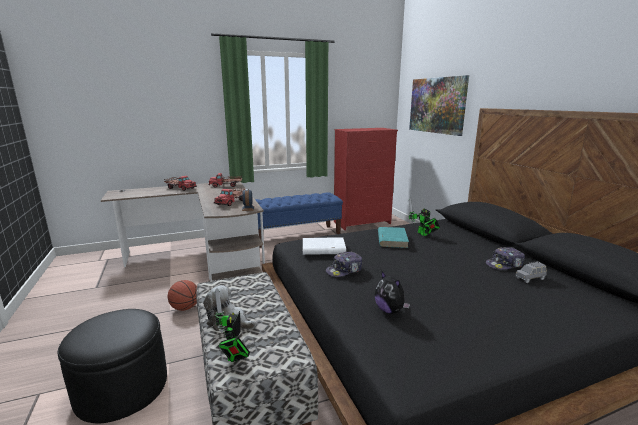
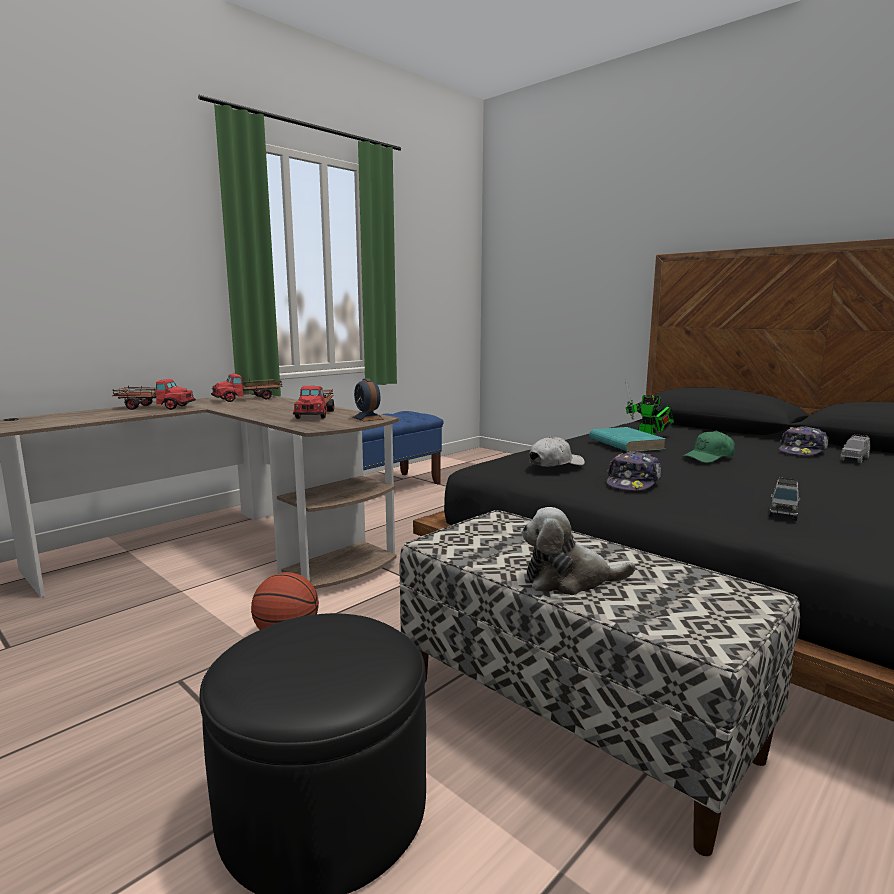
camera: 25 degrees left, 5 degrees down
toy robot [214,288,250,362] -> none
white book [303,237,346,255] -> white cap [529,437,585,467]
red dresser [334,128,398,230] -> none
plush toy [374,271,410,314] -> grey toy car [769,477,801,521]
picture [409,75,469,136] -> none
none -> green cap [682,431,735,463]

